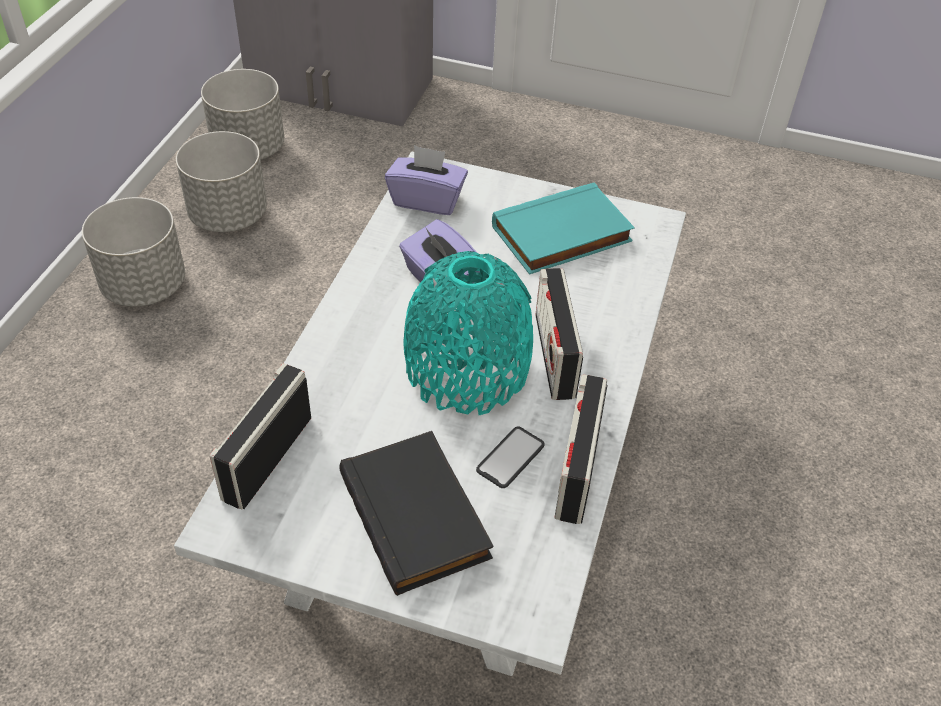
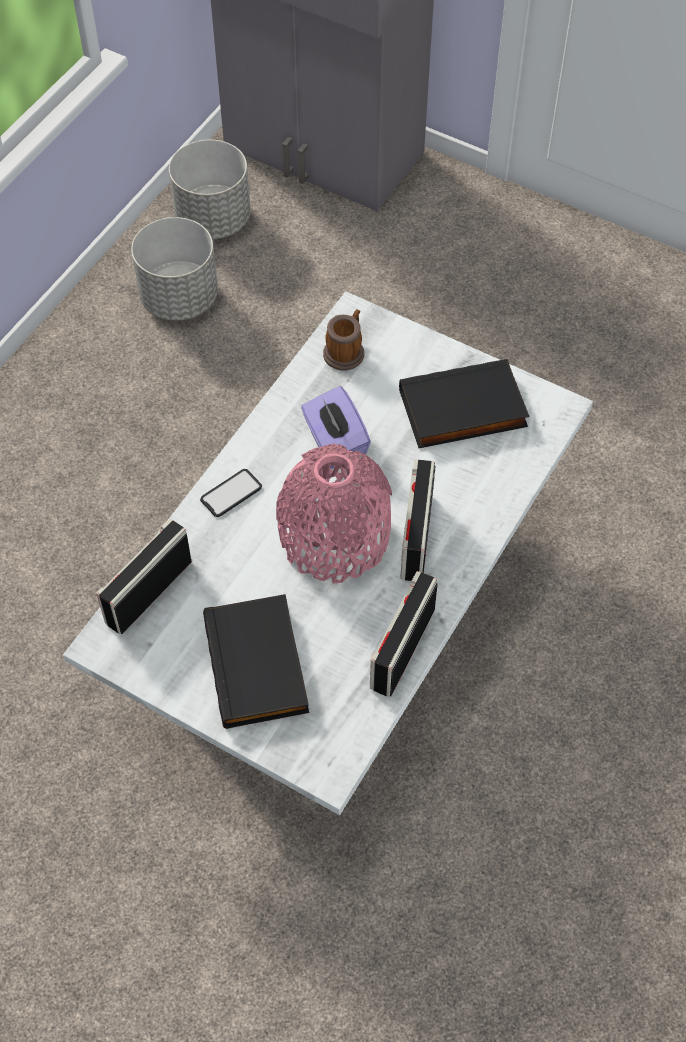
camera: 15 degrees right, 10 degrees up
grey planter [82,197,185,307] -> none
purple tissue box [385,145,468,215] -> mug [323,309,364,370]
turquoise vase [403,251,533,415] -> pink vase [276,444,392,584]
phone [476,426,545,488] -> phone moved to [200,469,262,517]
turquoise book [492,182,635,275] -> black book [399,359,529,448]

